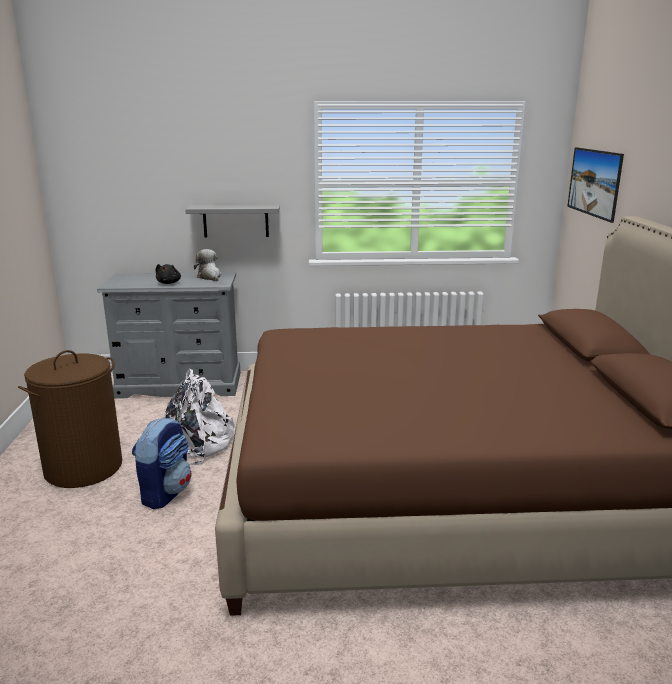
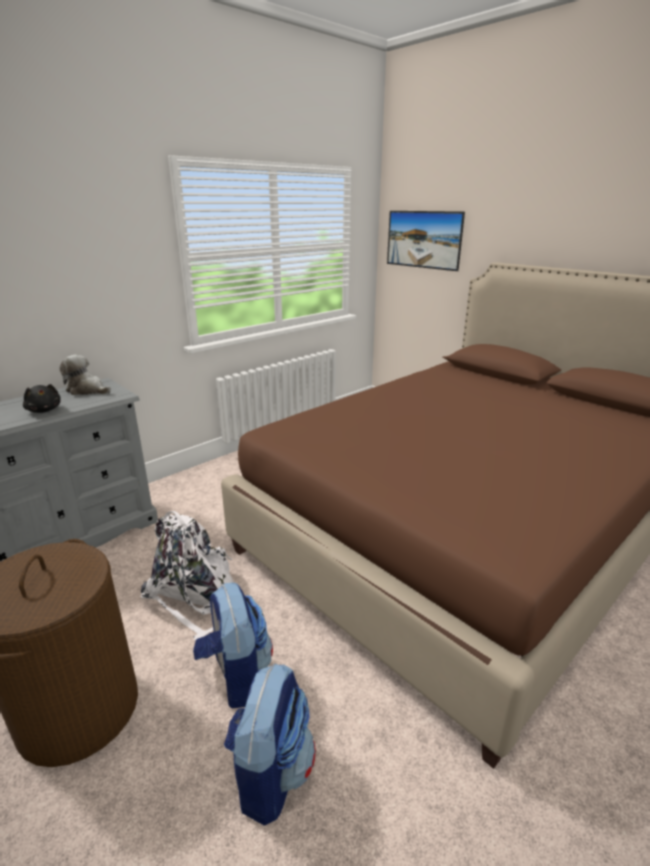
camera: 40 degrees left, 5 degrees up
grey shelf [185,205,280,238] -> none
none -> backpack [224,663,316,826]

